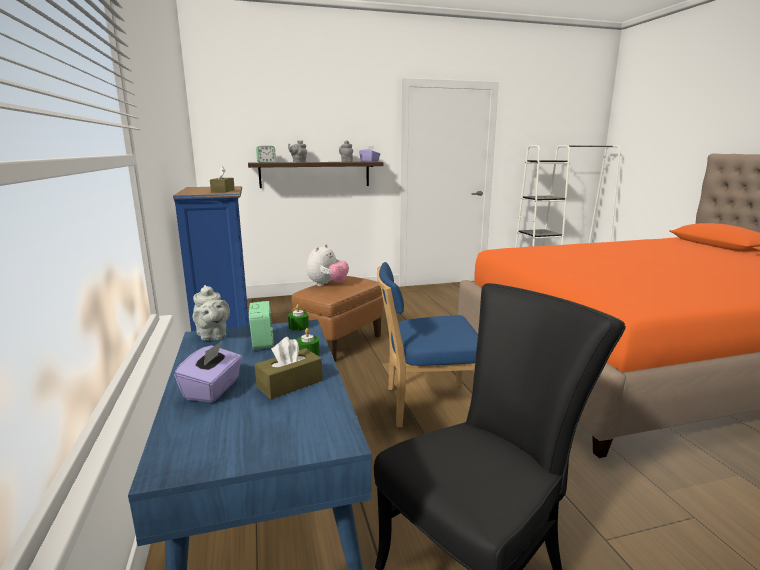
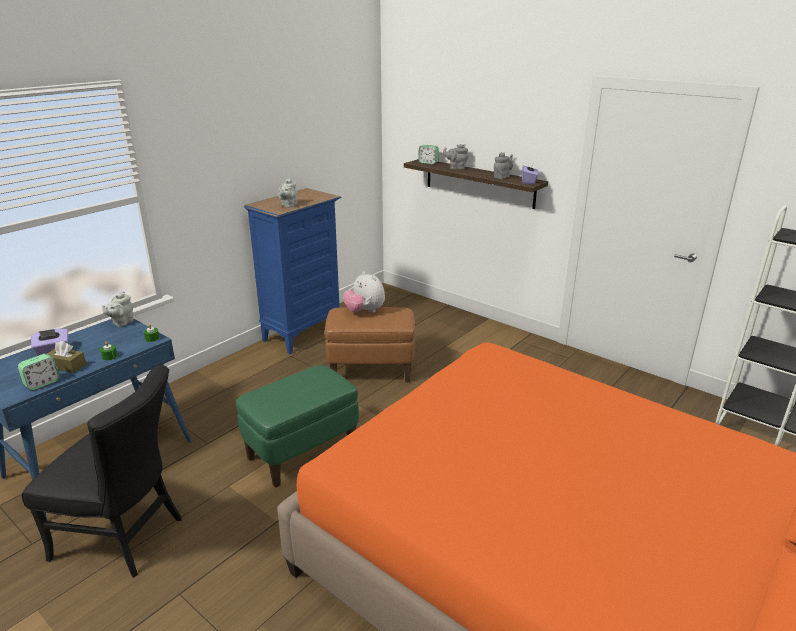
camera: 55 degrees right, 10 degrees up
brown tissue box [210,167,235,192] -> grey teapot [278,178,297,207]
alarm clock [249,301,274,350] -> alarm clock moved to [18,354,60,390]
plush toy [307,244,349,286] -> plush toy turned 60 degrees clockwise [343,271,385,313]
blue chair [377,262,478,428] -> green ottoman [236,365,359,488]

